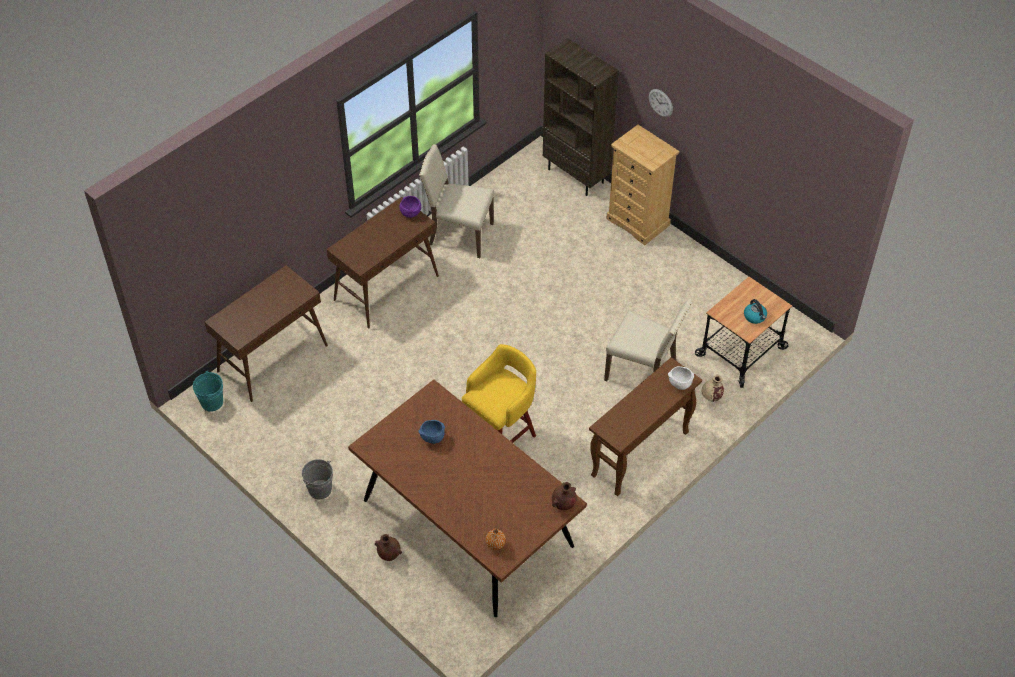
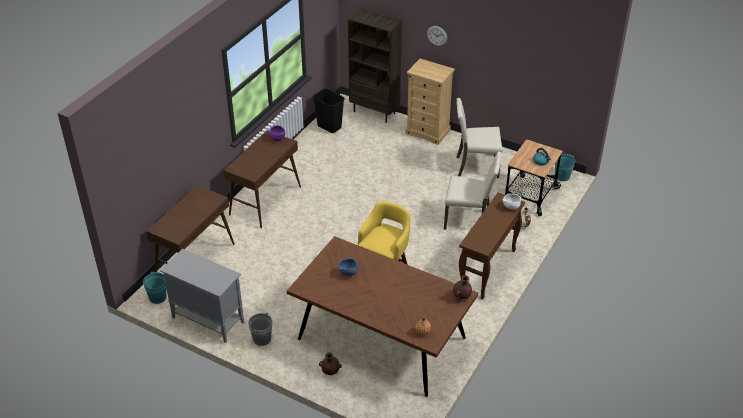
camera: 15 degrees left, 10 degrees down
beige chair [419,144,494,258] -> beige chair moved to [456,98,503,178]
none -> grey cabinet [160,249,244,343]
none -> black trash can [313,88,345,133]
none -> turquoise bucket [555,154,575,181]

